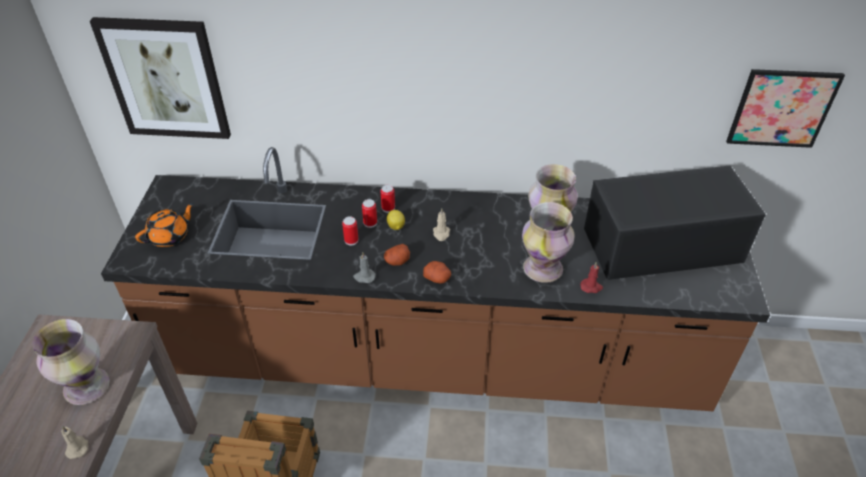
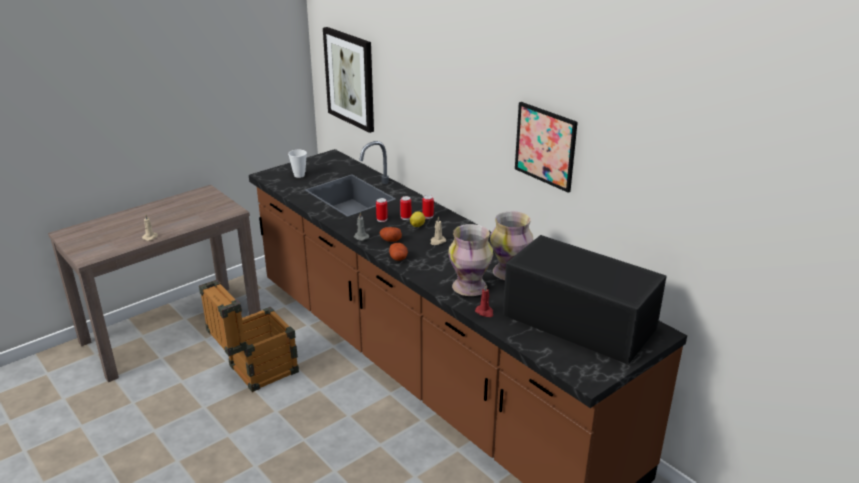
camera: 45 degrees right, 15 degrees down
vase [32,319,109,405] -> none
orange teapot [135,203,194,247] -> cup [288,150,307,178]
picture [726,69,845,148] -> picture moved to [515,102,578,193]

